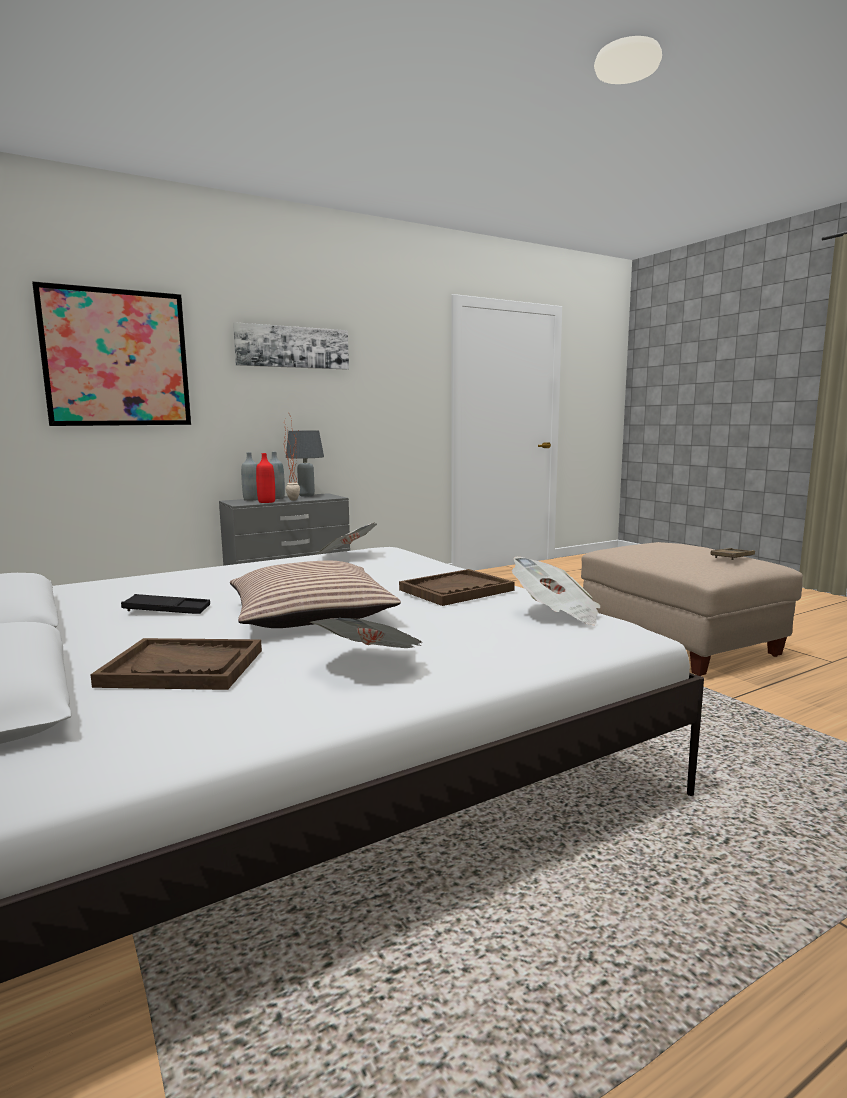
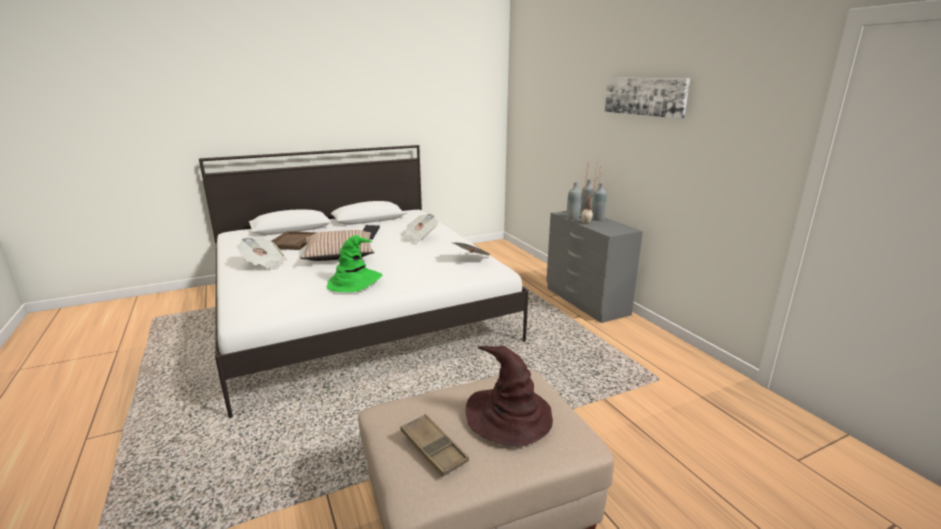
camera: 95 degrees right, 10 degrees up
picture [32,281,191,426] -> none
red bottle [256,453,275,503] -> grey bottle [567,182,582,220]
grey table lamp [286,430,324,497] -> none
brown tray [399,569,515,606] -> green hat [327,235,383,292]
newspaper [512,556,600,626] -> newspaper moved to [400,214,438,243]
none -> brown hat [466,346,553,447]

